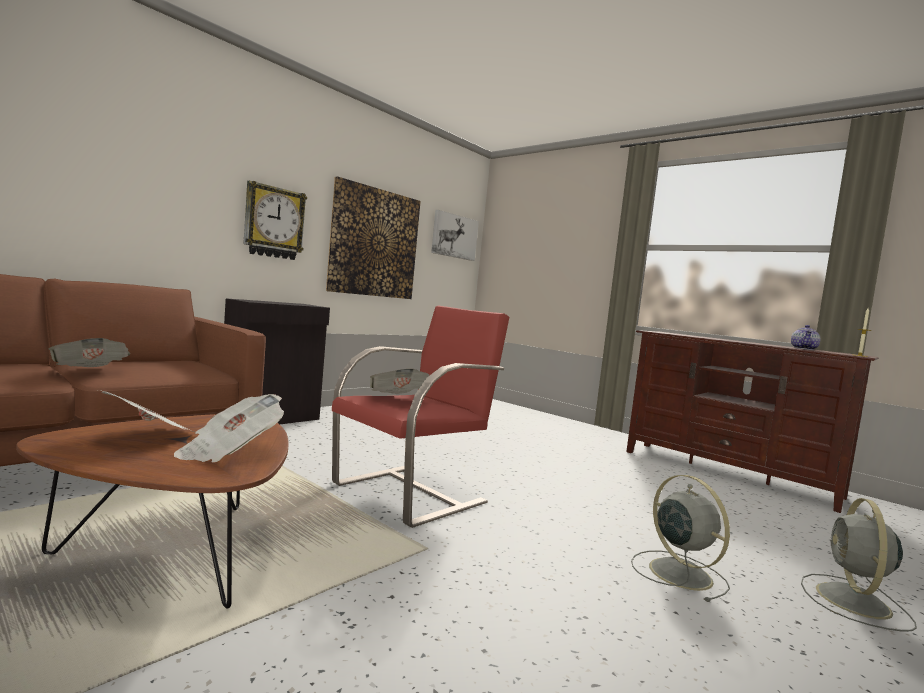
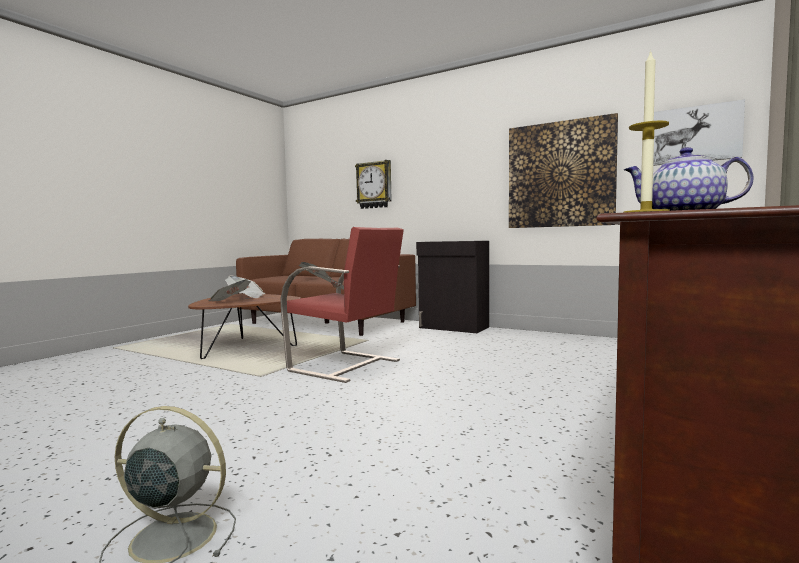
camera: 80 degrees right, 0 degrees up
wall clock [243,181,307,260] -> wall clock moved to [355,160,392,209]
grey fan [631,475,730,602] -> none

